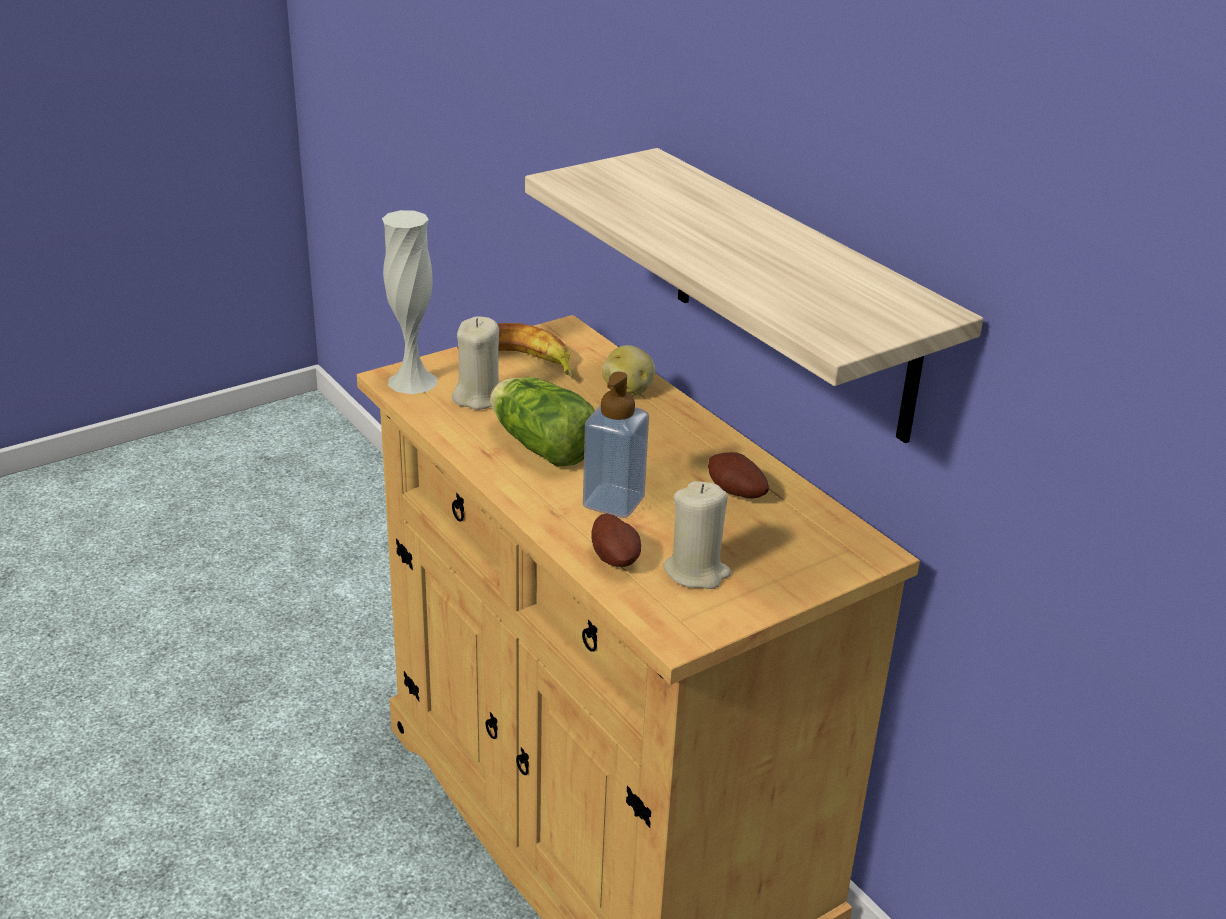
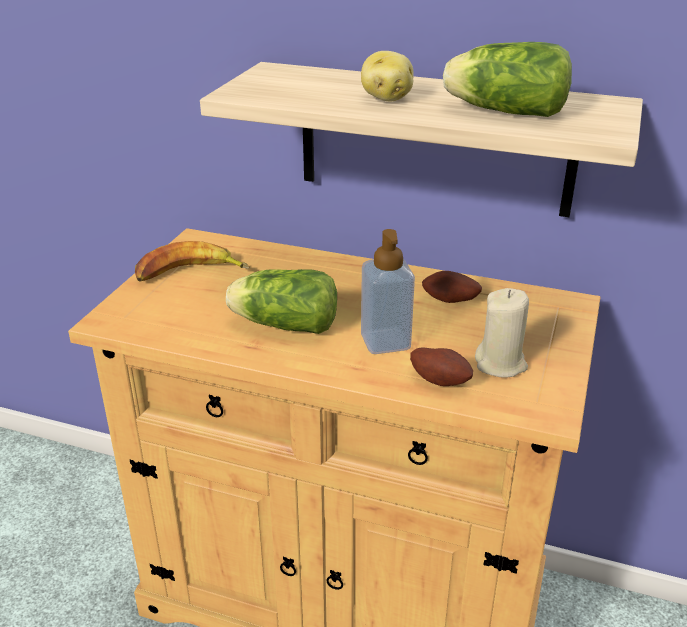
camera: 35 degrees left, 0 degrees up
white vase [382,210,437,394] -> none
beige candle [452,316,499,410] -> none
potato [602,345,655,396] -> potato moved to [361,51,413,101]
none -> lettuce [443,42,572,117]

